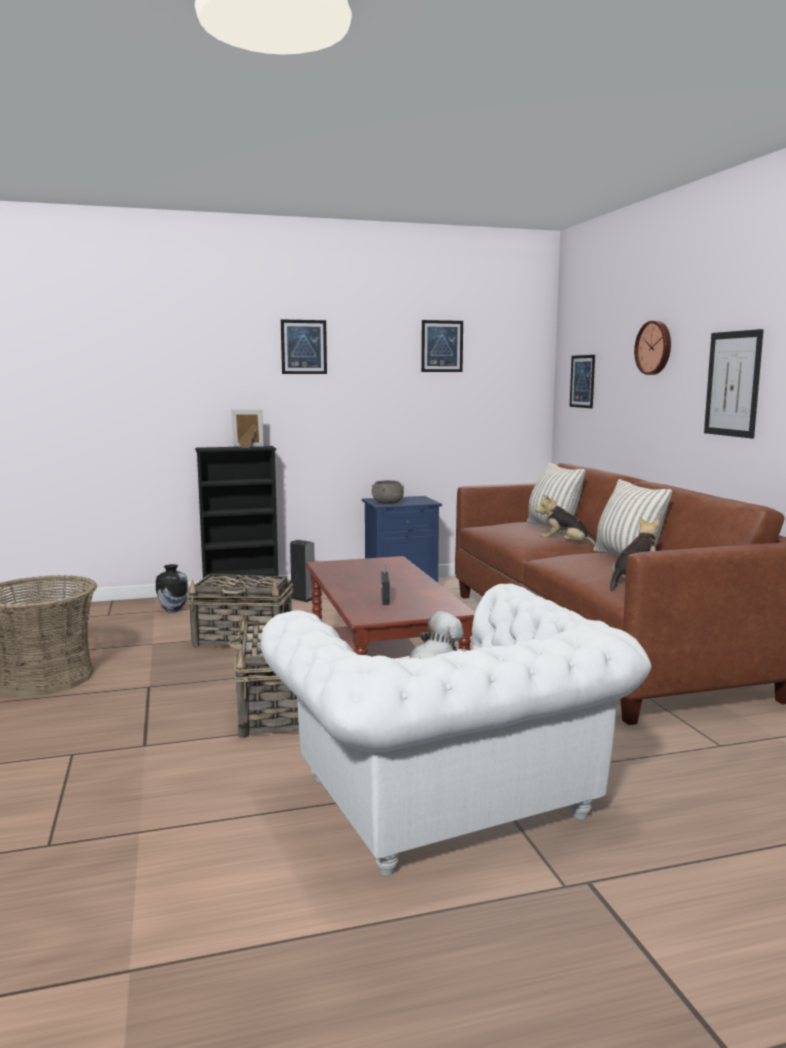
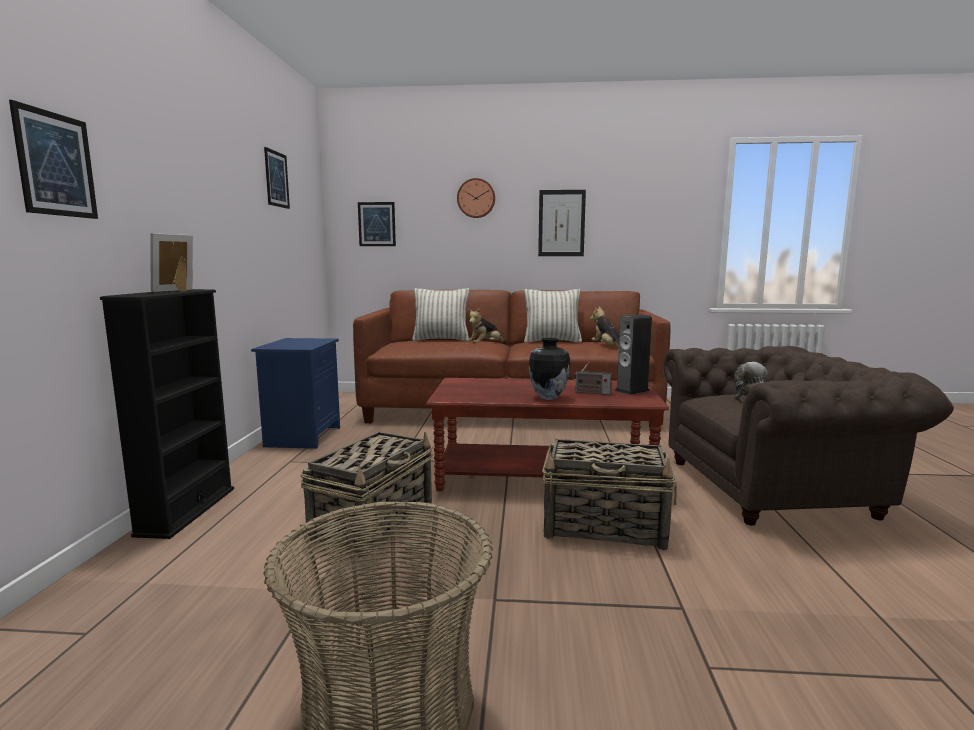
camera: 70 degrees left, 0 degrees up
vase [156,564,188,613] -> vase moved to [529,338,570,400]
white armchair [261,583,651,876] -> brown armchair [664,346,954,526]
picture [281,319,327,374] -> picture moved to [9,100,98,219]
speaker [290,540,315,602] -> speaker moved to [615,314,652,395]
grey bowl [372,480,404,504] -> none

